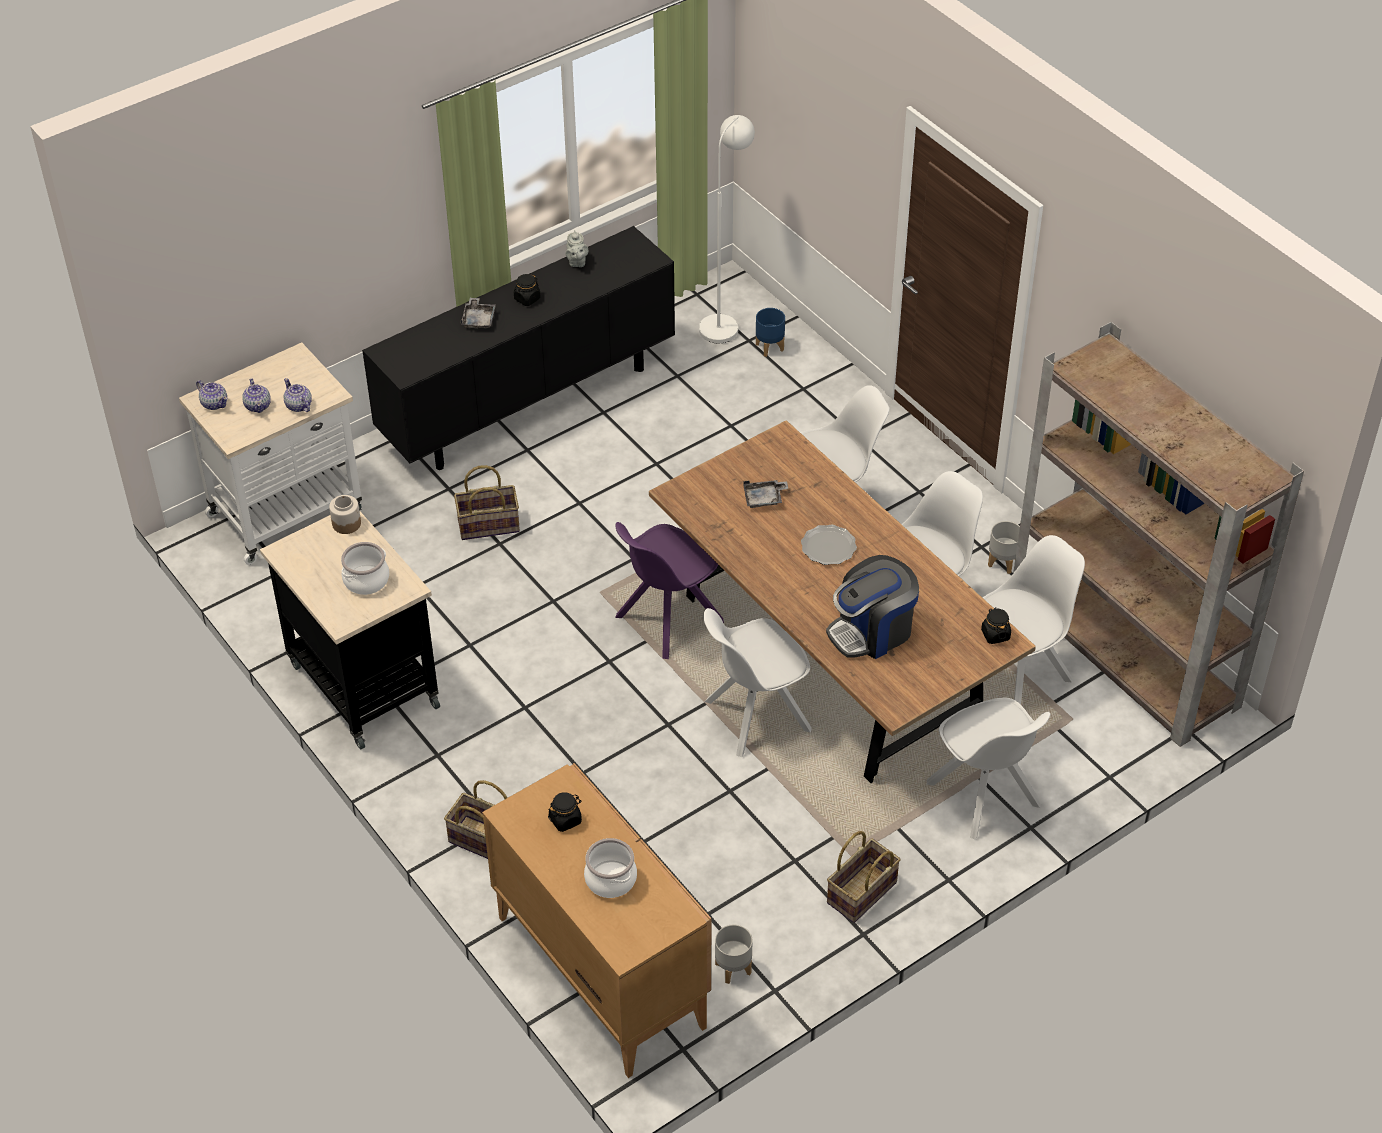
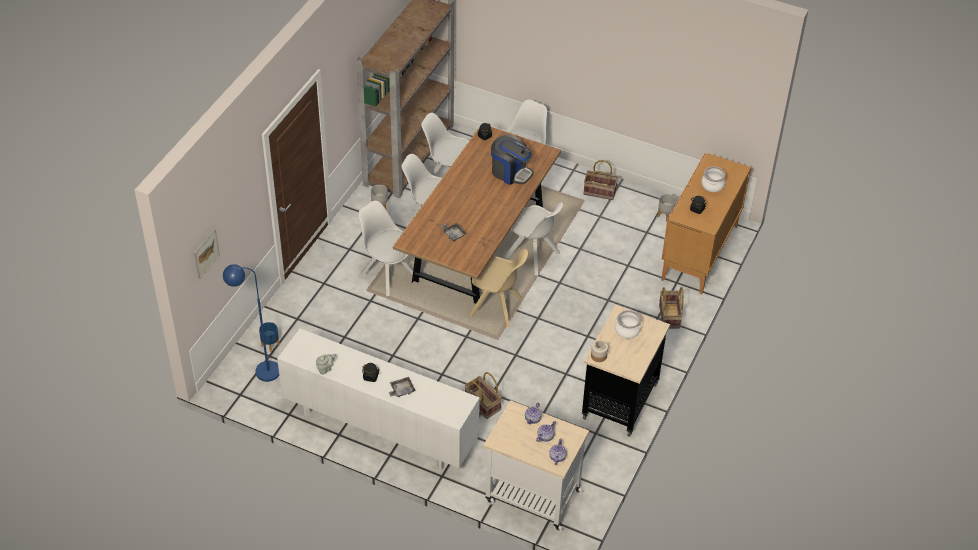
camera: 120 degrees left, 0 degrees up
black cabinet [362,226,675,470] -> white cabinet [277,328,480,471]
purple chair [615,522,724,659] -> beige chair [469,249,528,328]
white floor lamp [699,115,755,343] -> blue floor lamp [223,264,279,382]
plate [801,525,857,565] -> none
none -> picture [194,229,220,279]

